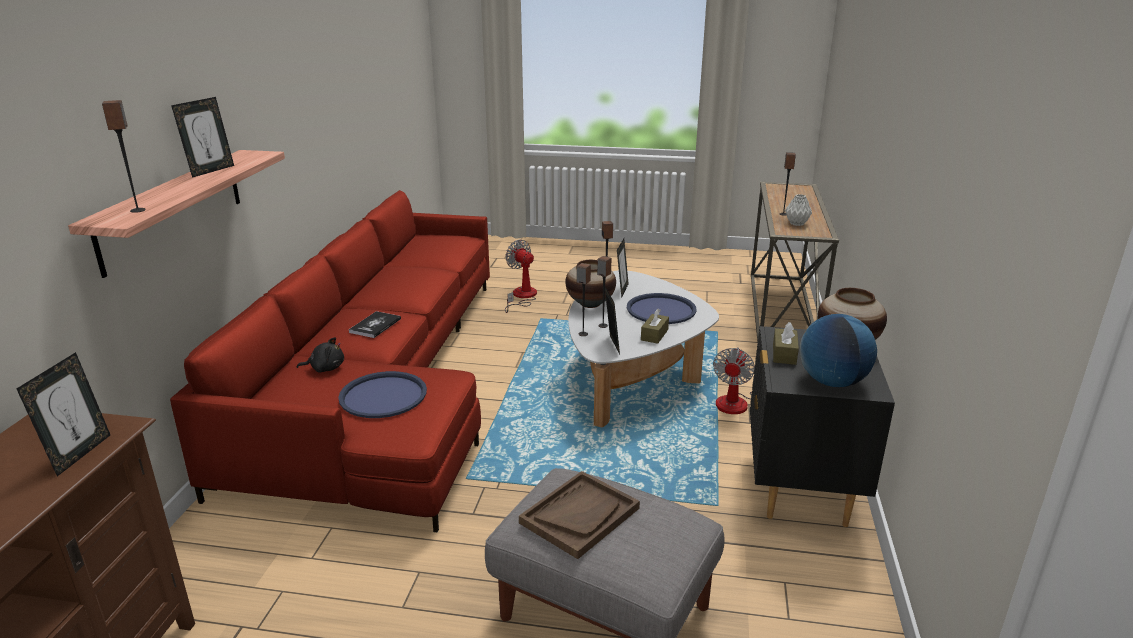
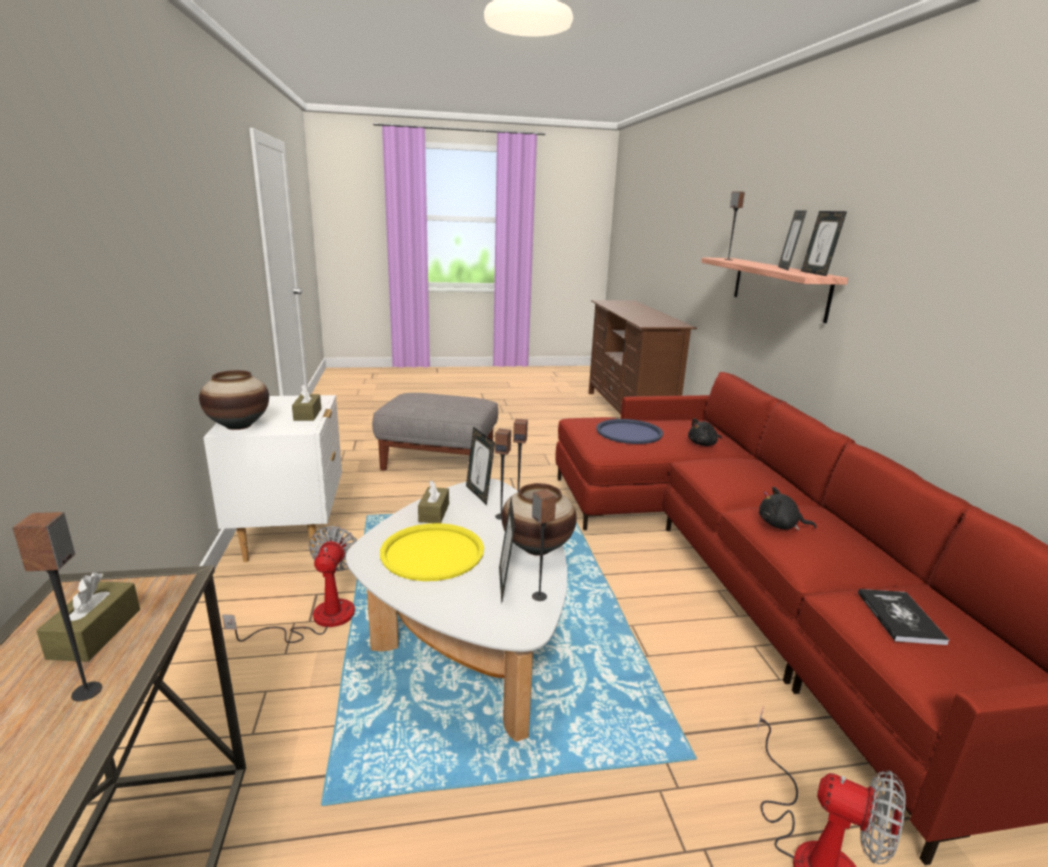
camera: 160 degrees right, 5 degrees down
picture frame [17,352,110,476] -> picture frame moved to [801,211,847,276]
book [349,311,401,338] -> book moved to [858,589,949,645]
brown tray [519,471,640,559] -> none
blue tray [627,293,697,324] -> yellow tray [380,523,484,581]
black nightstand [750,326,895,527] -> white nightstand [203,395,342,562]
grey vase [785,194,812,226] -> brown tissue box [36,572,140,662]
globe [800,314,877,387] -> none
none -> black plush toy [759,487,817,530]

